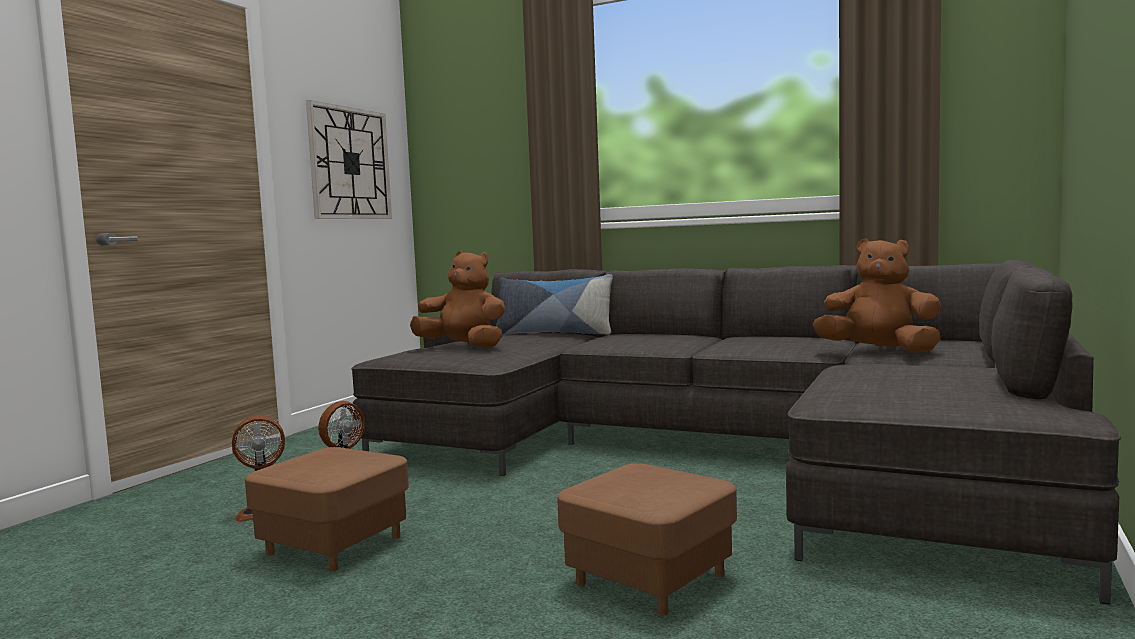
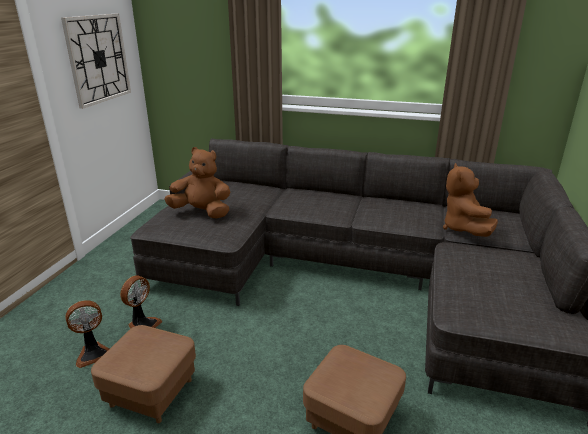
camera: 10 degrees left, 20 degrees up
pillow [496,274,613,335] -> none
brown plush toy [812,239,941,353] -> brown plush toy turned 105 degrees counterclockwise [443,163,498,237]

